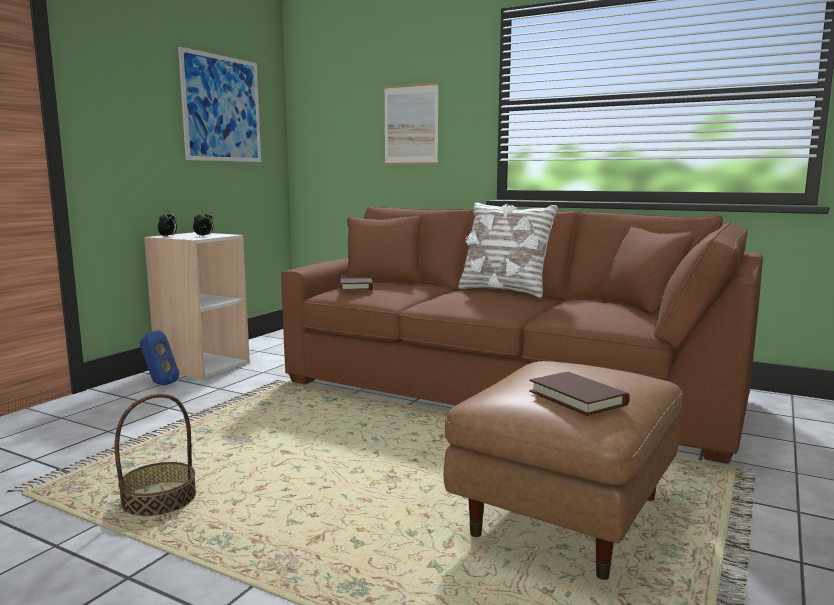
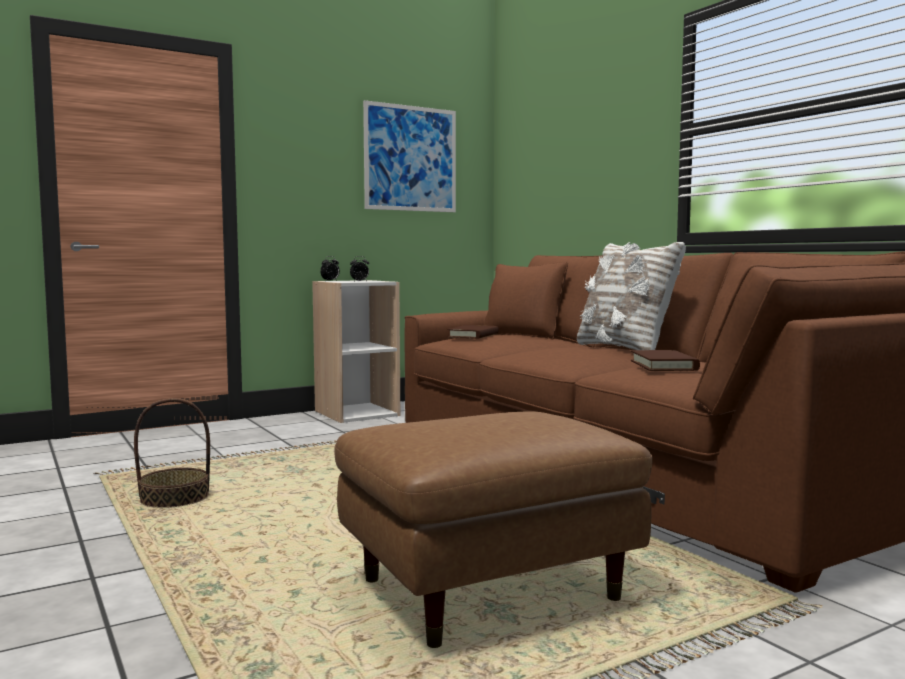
camera: 30 degrees right, 5 degrees down
blue speaker [140,331,179,385] -> none
picture [384,83,439,164] -> none
brown book [529,372,630,416] -> brown book moved to [631,350,700,371]

